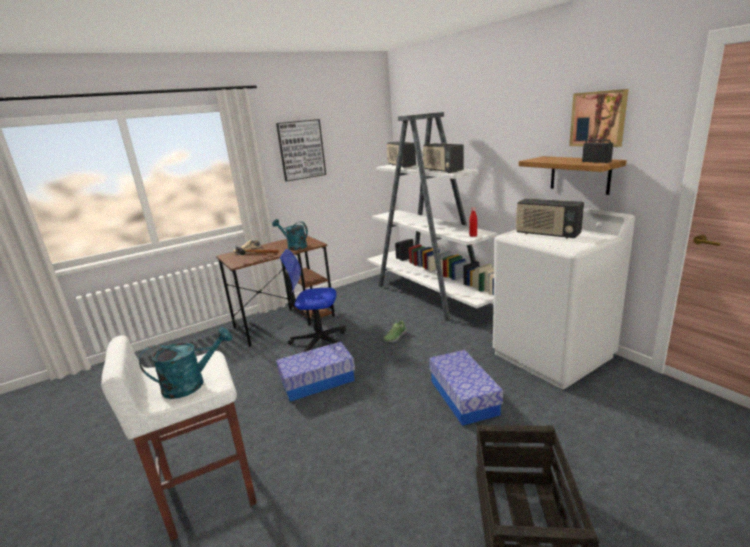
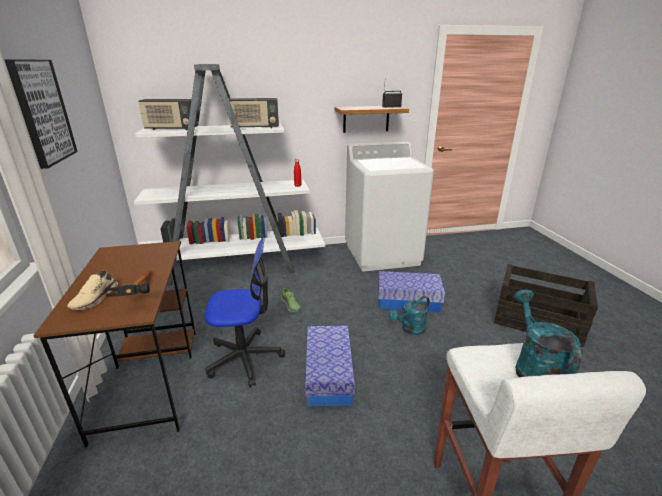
camera: 70 degrees left, 5 degrees up
turquoise watering can [272,219,308,250] -> turquoise watering can moved to [389,296,430,335]
office chair [280,249,346,352] -> office chair turned 120 degrees counterclockwise [205,237,285,387]
radio [516,198,584,239] -> none
picture [569,89,628,147] -> none

